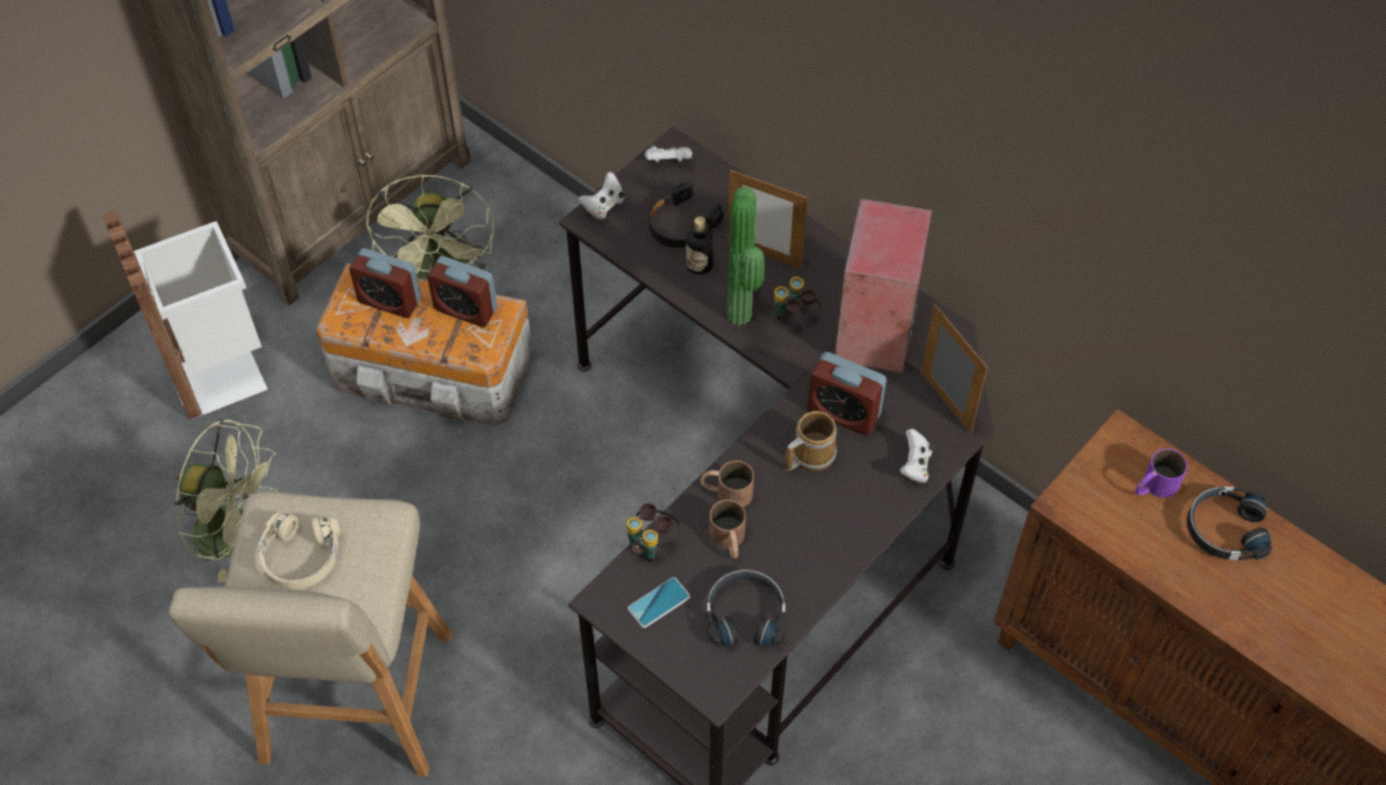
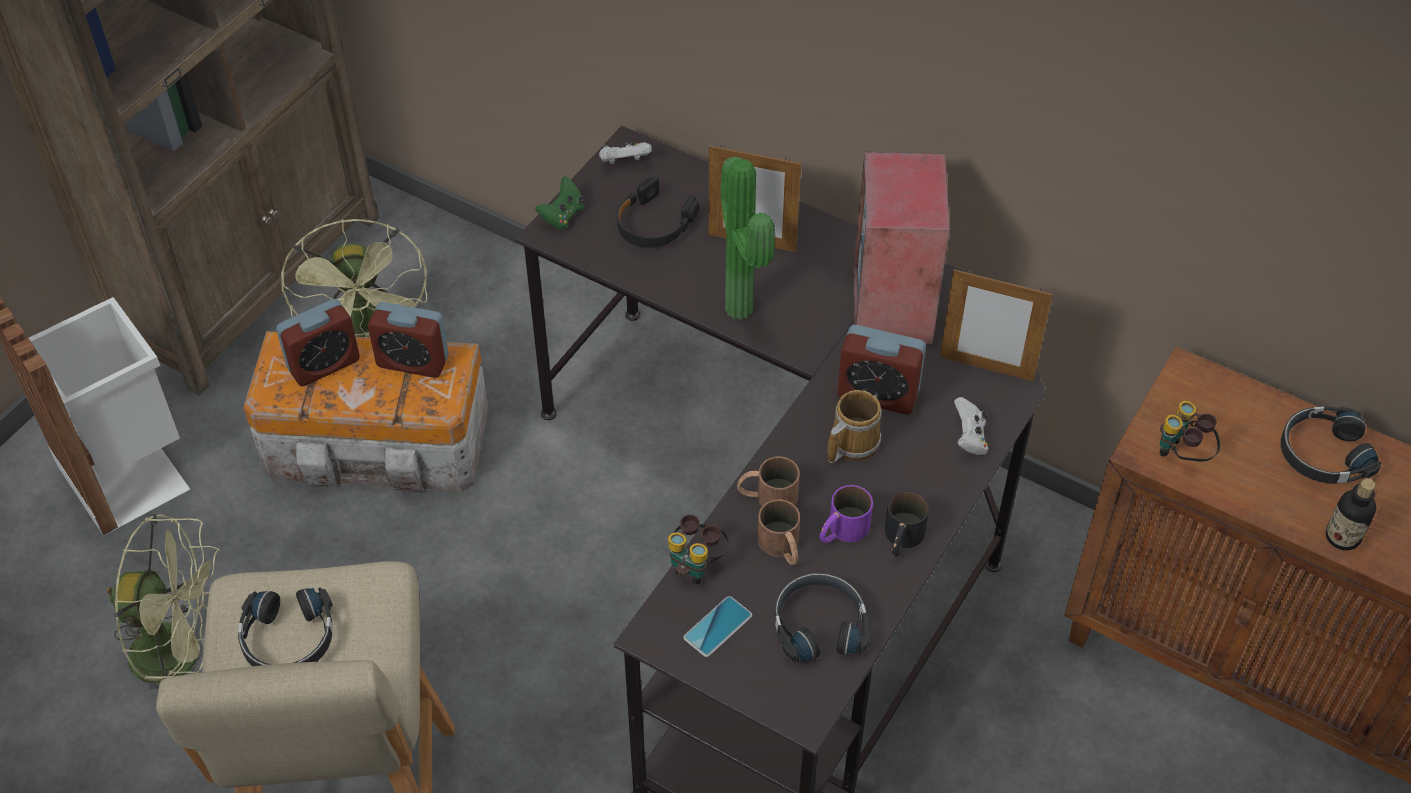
camera: 10 degrees left, 5 degrees down
beige headphones [258,513,341,589] -> black headphones [238,587,333,666]
alarm clock [349,248,421,318] -> alarm clock turned 45 degrees counterclockwise [276,299,360,386]
white game controller [579,172,624,220] -> green game controller [536,176,585,230]
bottle [686,216,714,275] -> bottle moved to [1326,478,1376,550]
binoculars [774,277,822,328] -> binoculars moved to [1160,401,1220,461]
picture frame [921,305,988,434] -> picture frame turned 150 degrees clockwise [940,269,1053,381]
purple mug [1135,448,1188,498] -> purple mug moved to [819,485,873,543]
none -> black mug [885,491,929,557]

